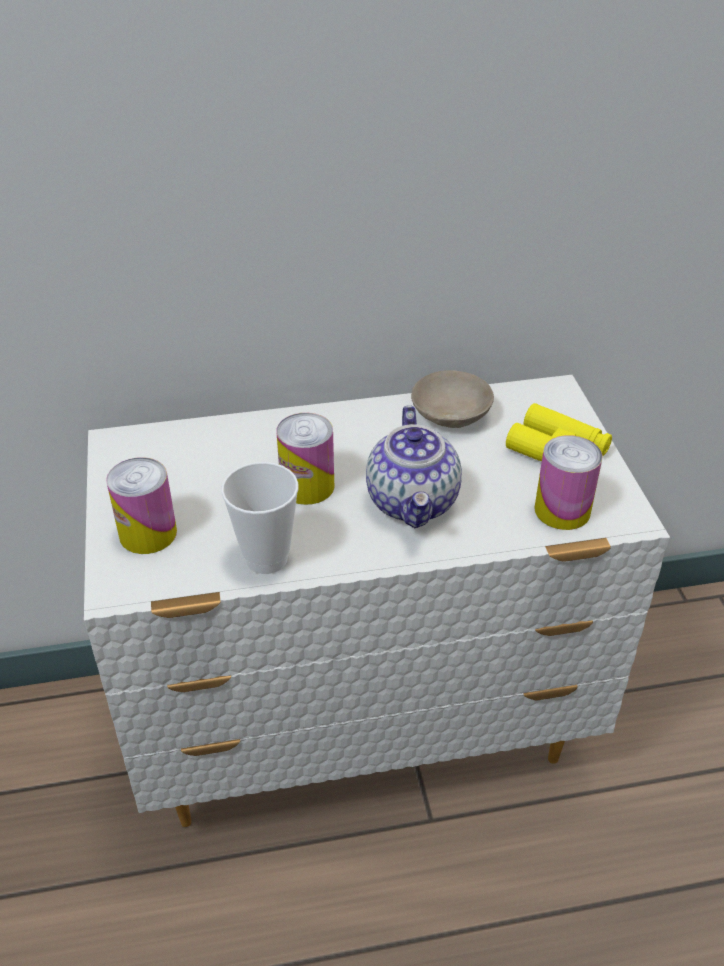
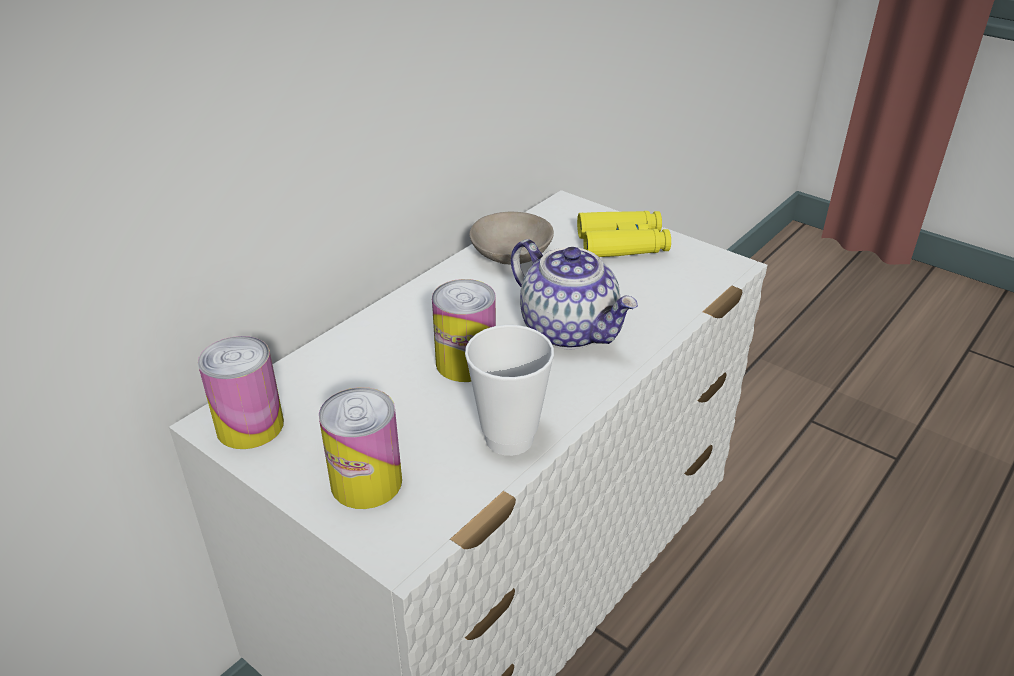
camera: 40 degrees left, 5 degrees down
can [534,435,603,530] -> can moved to [198,336,284,449]

